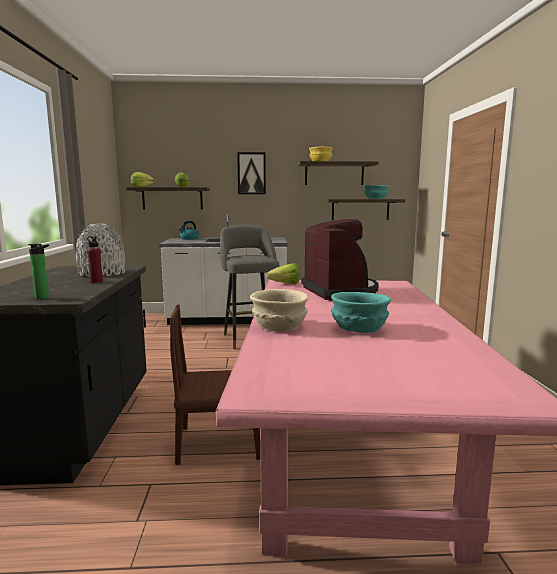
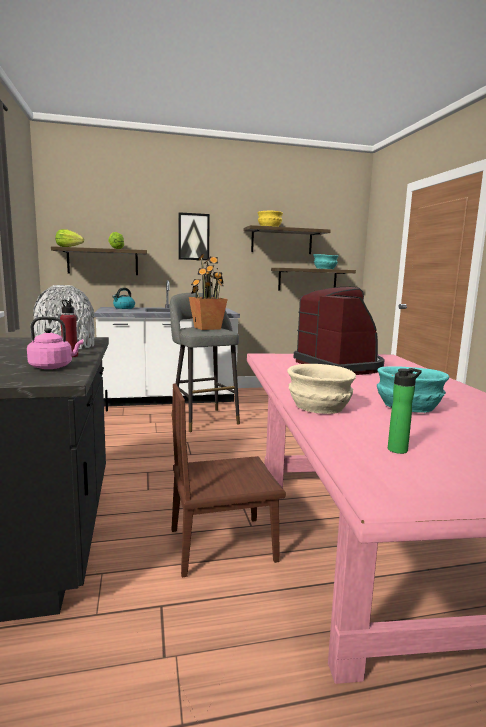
camera: 10 degrees left, 0 degrees up
bottle [28,244,49,299] -> bottle moved to [388,368,422,454]
lettuce [267,263,300,284] -> none
none -> pink kettle [27,317,83,369]
none -> potted plant [189,254,228,330]

